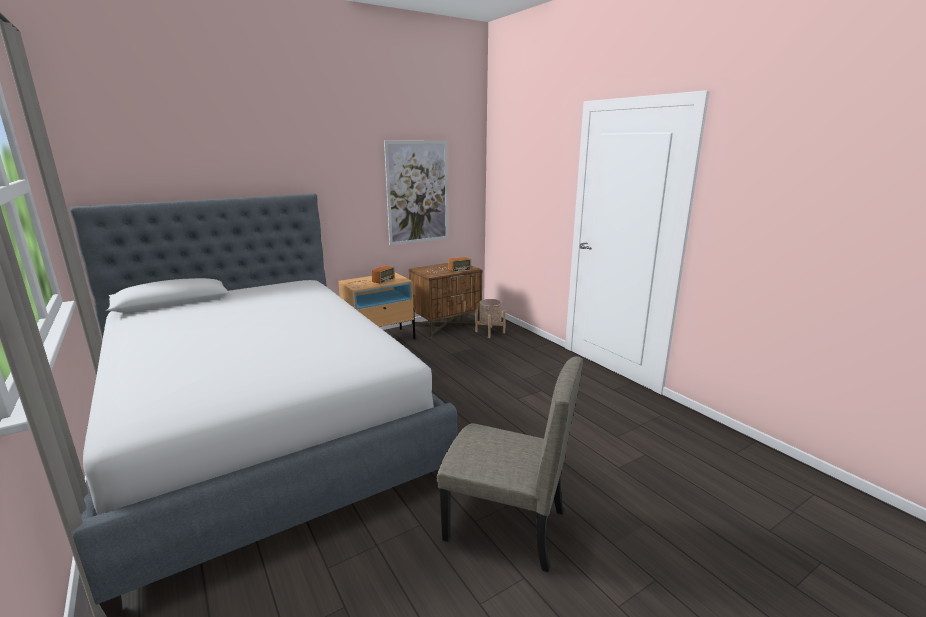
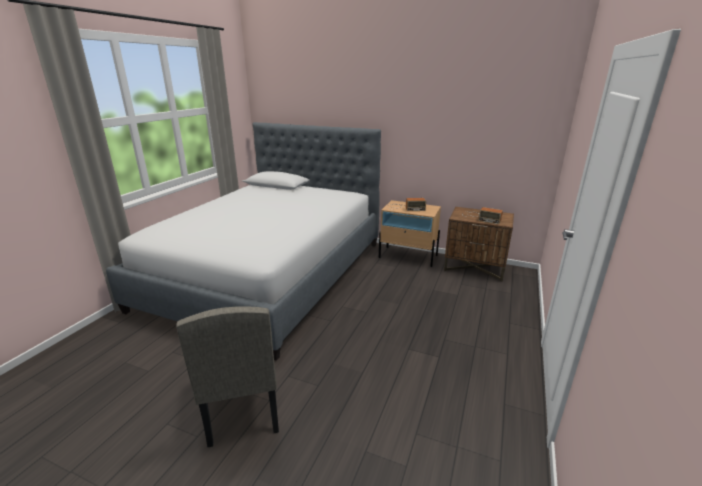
camera: 55 degrees right, 5 degrees up
picture [384,141,448,245] -> none
beige planter [475,299,506,338] -> none

